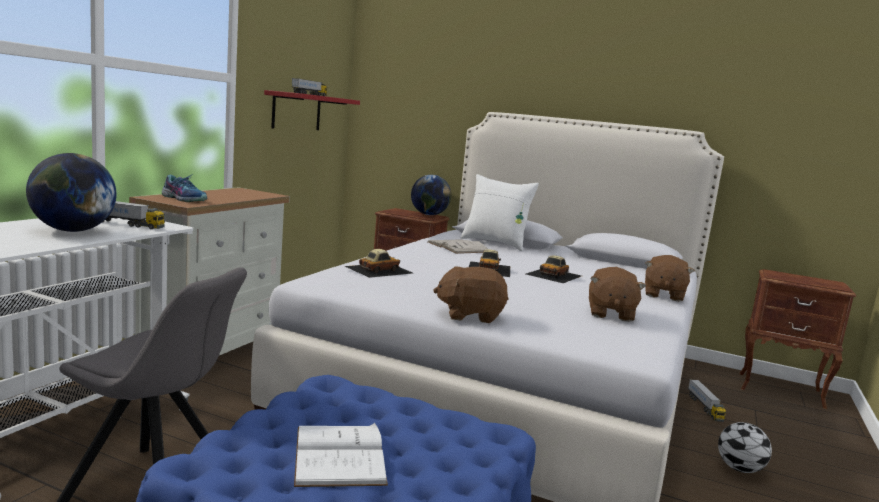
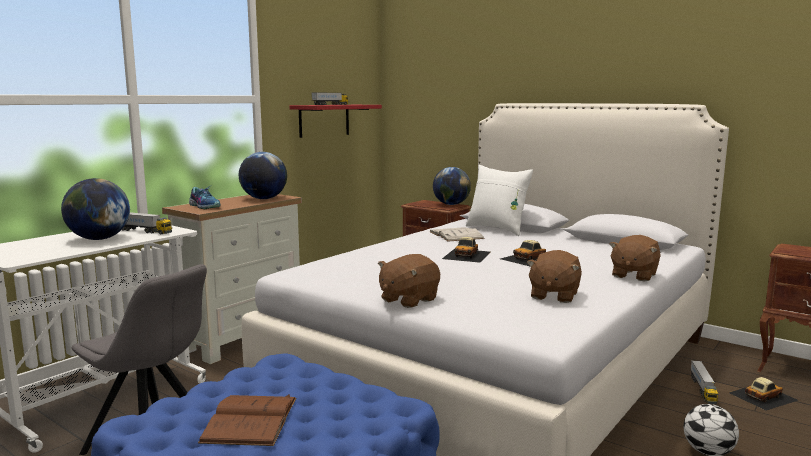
camera: 15 degrees right, 0 degrees up
white book [294,423,388,487] -> brown book [198,394,296,446]
toy car [345,249,413,278] -> toy car moved to [728,377,798,411]
brown plush toy [433,266,509,323] -> brown plush toy turned 60 degrees counterclockwise [378,254,440,308]
none -> globe [239,152,287,199]

